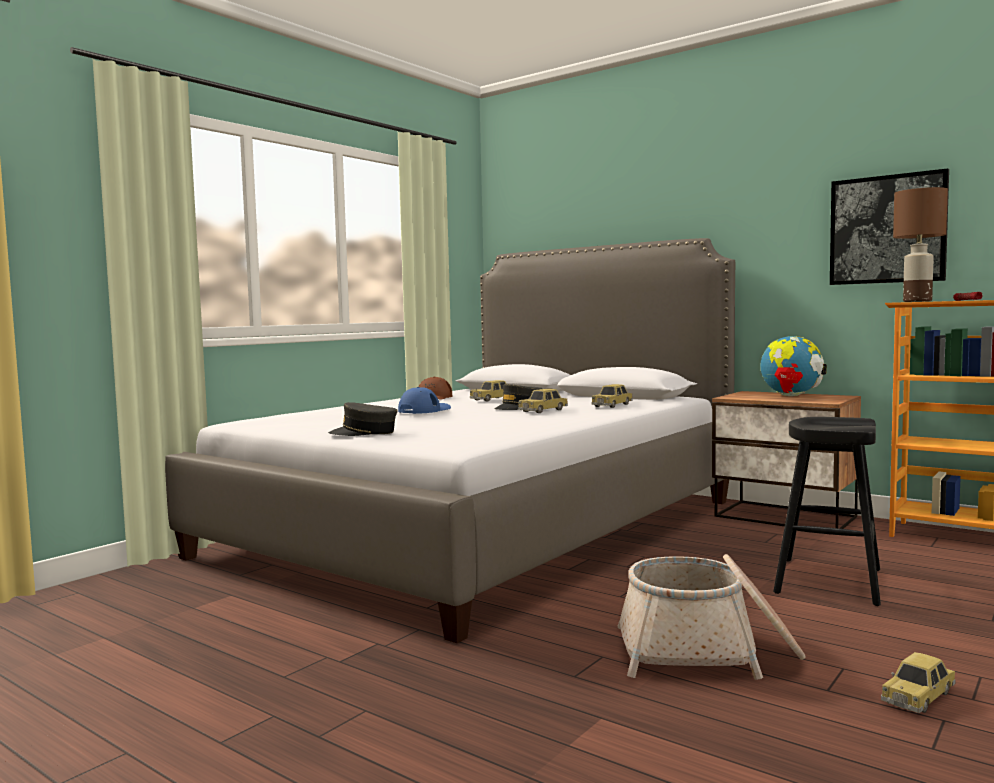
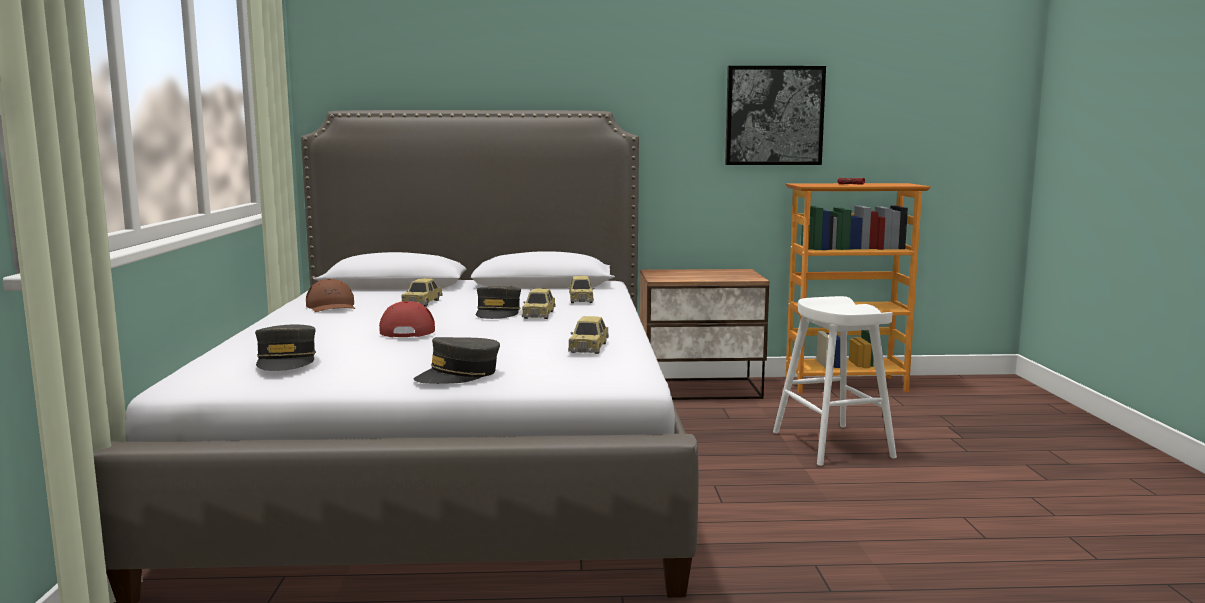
camera: 40 degrees left, 5 degrees up
blue cap [398,387,451,414] -> red cap [379,301,435,337]
basket [618,554,806,680] -> none
globe [761,336,827,396] -> none
black stool [773,417,881,606] -> white stool [773,296,897,466]
toy car [881,652,956,713] -> toy car moved to [568,316,609,354]
brown table lamp [893,187,948,302] -> none
none -> grey cap [255,325,316,371]

